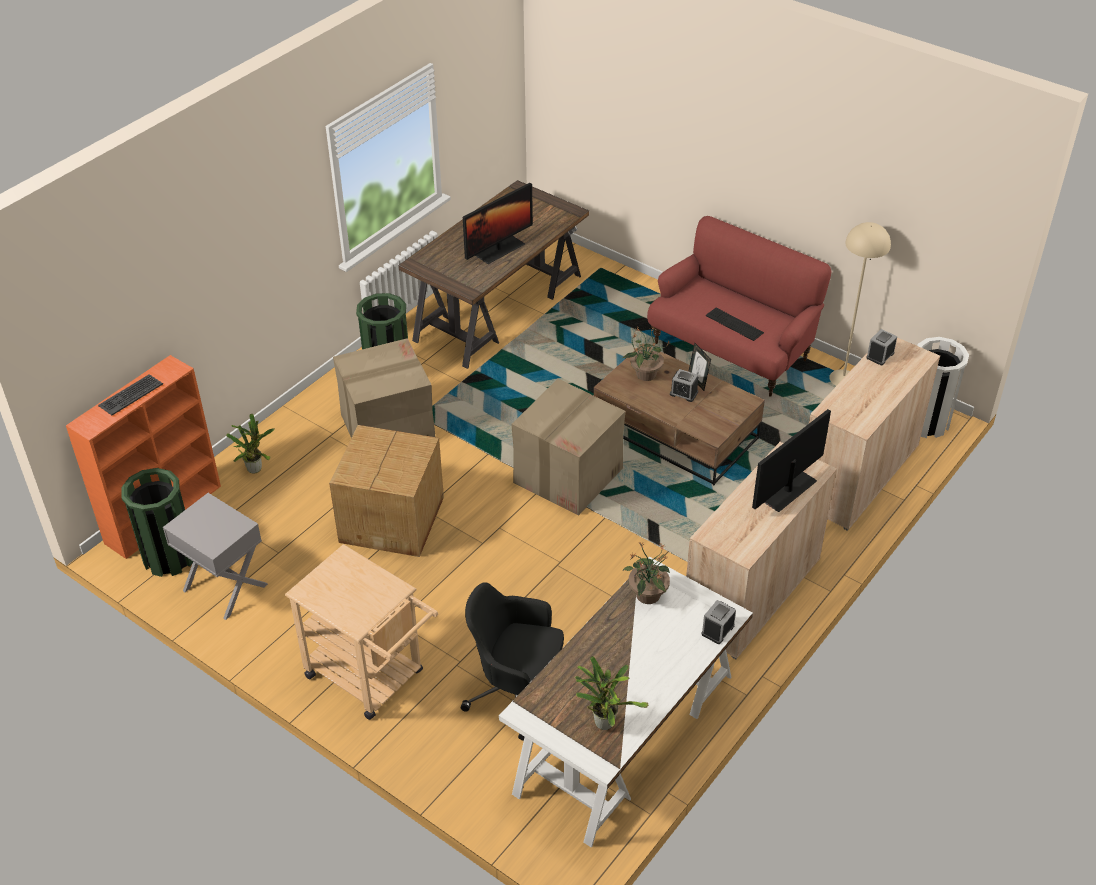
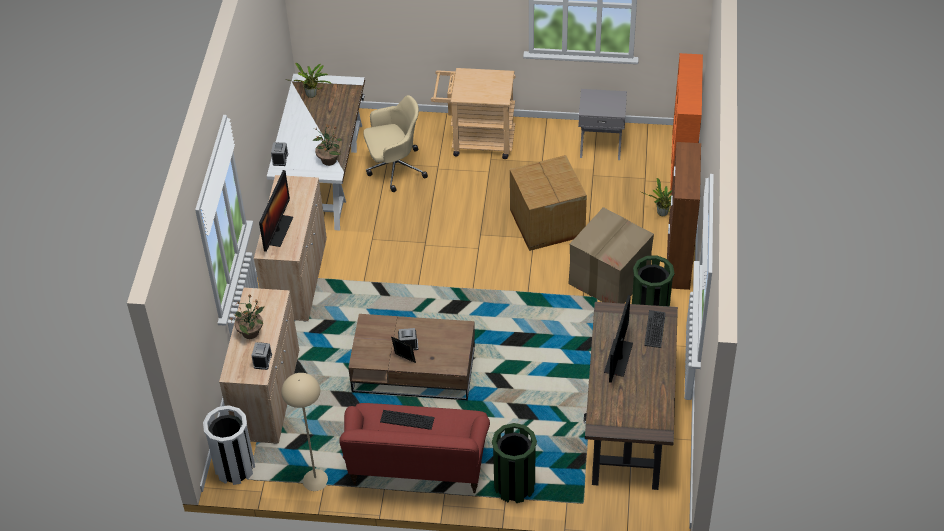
camera: 150 degrees right, 5 degrees up
keyboard [98,374,163,415] -> keyboard moved to [644,310,666,348]
green trash can [121,468,193,577] -> green trash can moved to [492,423,537,503]
black office chair [461,582,564,741] -> beige office chair [363,95,428,192]
cardboard box [511,379,626,516] -> none
potted plant [623,327,670,381] -> potted plant moved to [230,294,264,339]
none -> brown cabinet [667,142,701,290]

